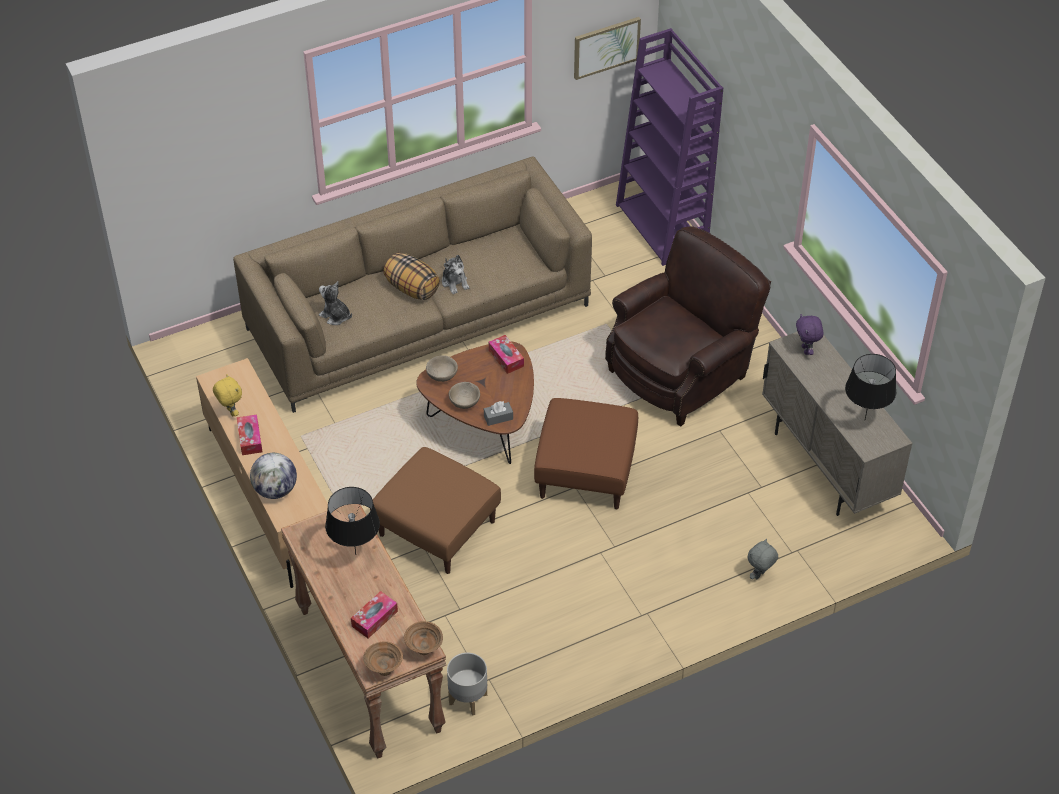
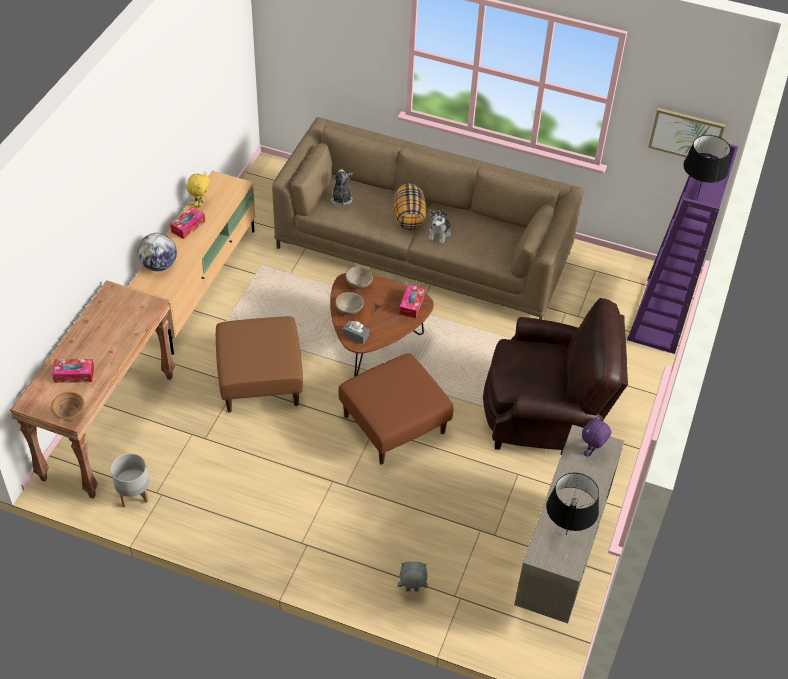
camera: 45 degrees right, 0 degrees up
black table lamp [325,487,380,555] -> black table lamp moved to [683,135,731,198]
brown bowl [363,641,403,676] -> none

